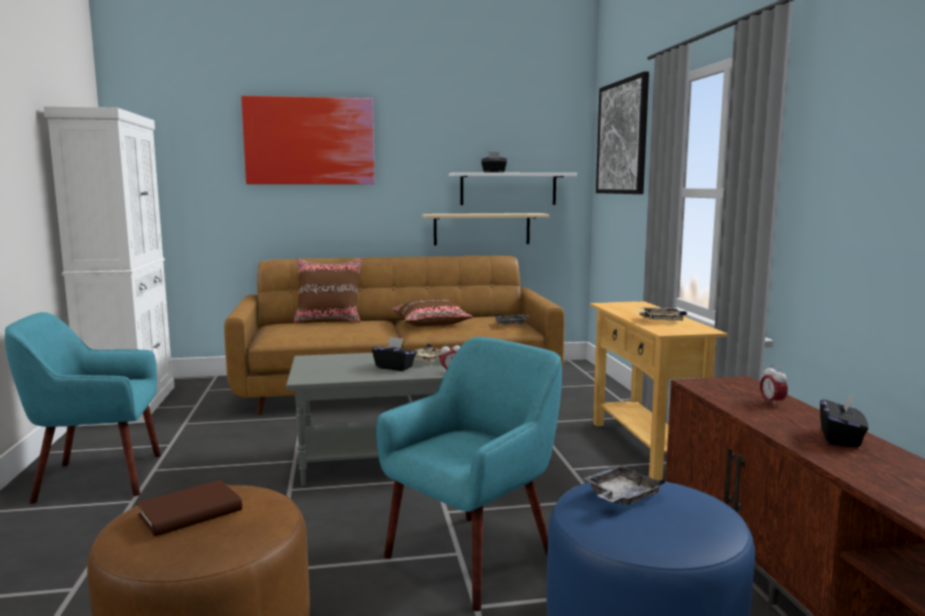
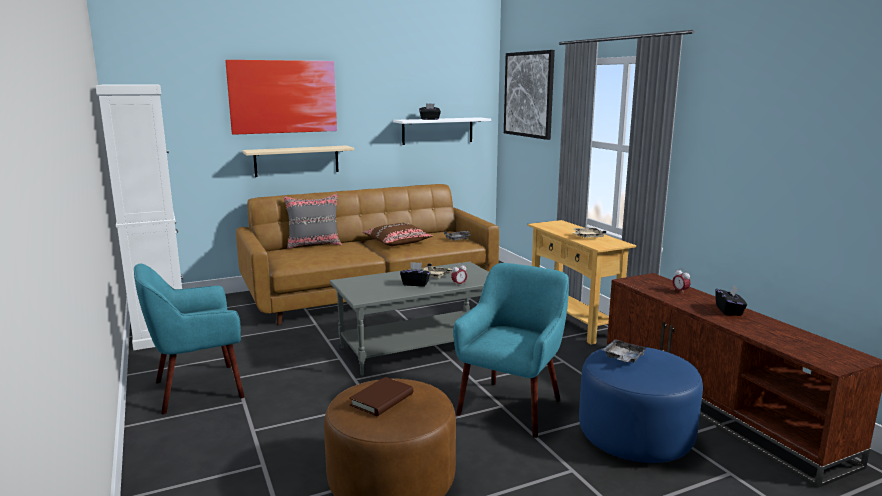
camera: 15 degrees left, 5 degrees up
brown pillow [294,258,363,323] -> grey pillow [283,194,342,249]
beige shelf [422,213,550,246] -> beige shelf moved to [242,145,354,177]

